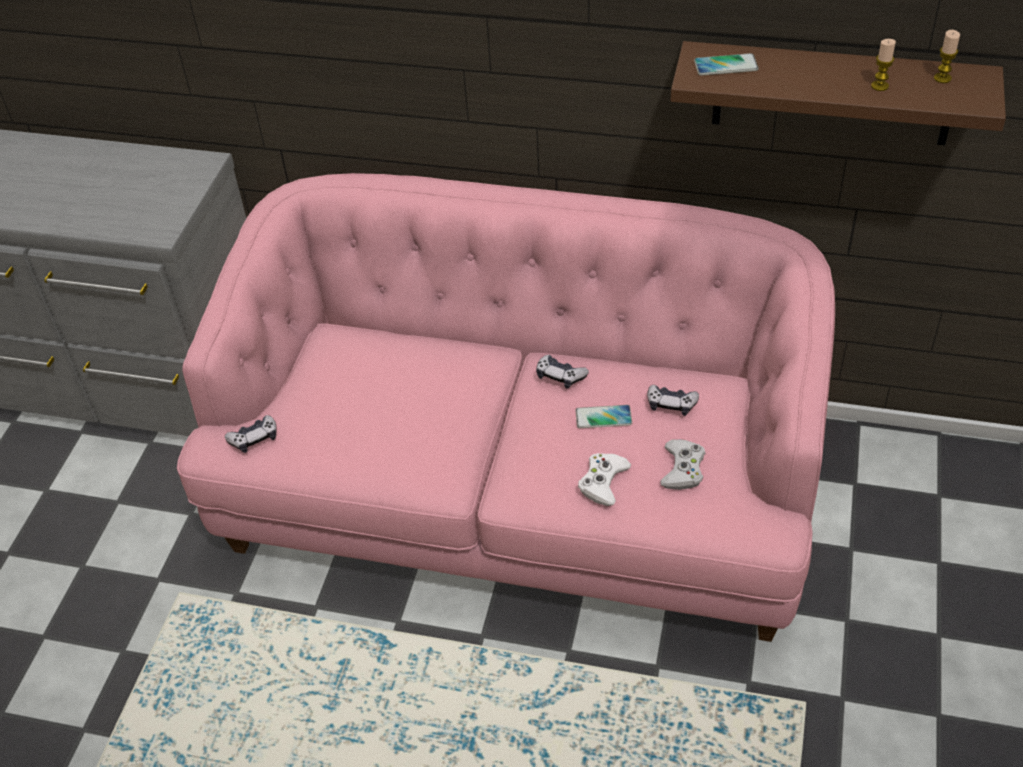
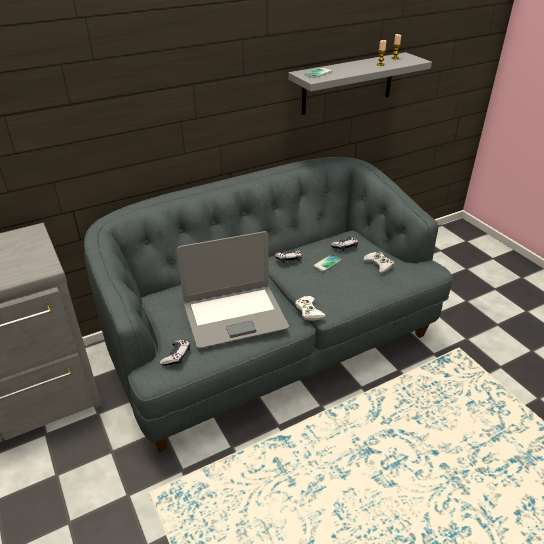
camera: 45 degrees left, 10 degrees down
pink sofa [177,173,835,642] -> grey sofa [84,157,453,452]
white game controller [578,453,631,506] -> white game controller moved to [295,296,326,321]
brown shelf [671,41,1006,145] -> grey shelf [288,52,432,115]
none -> laptop [177,231,289,349]

